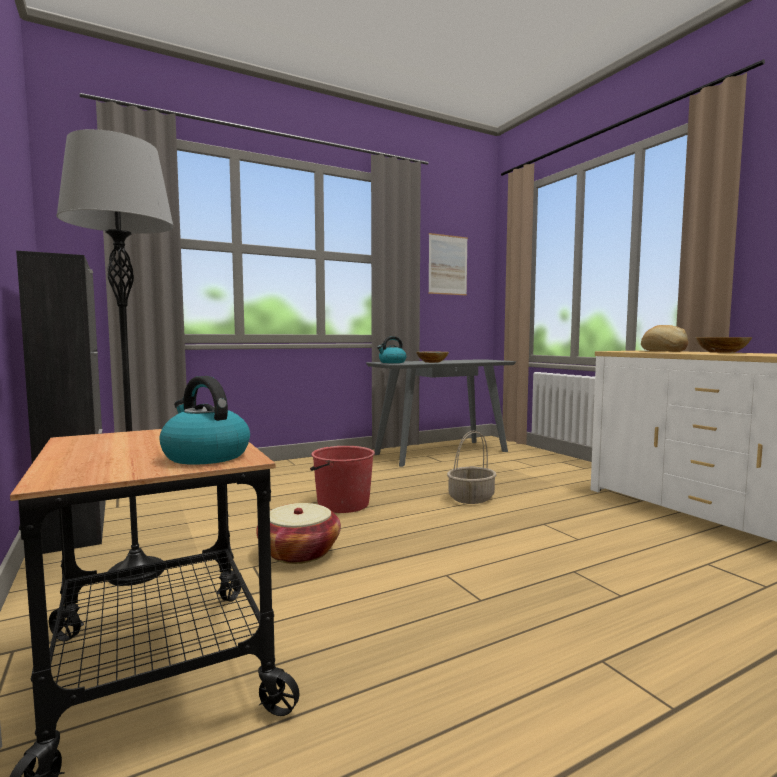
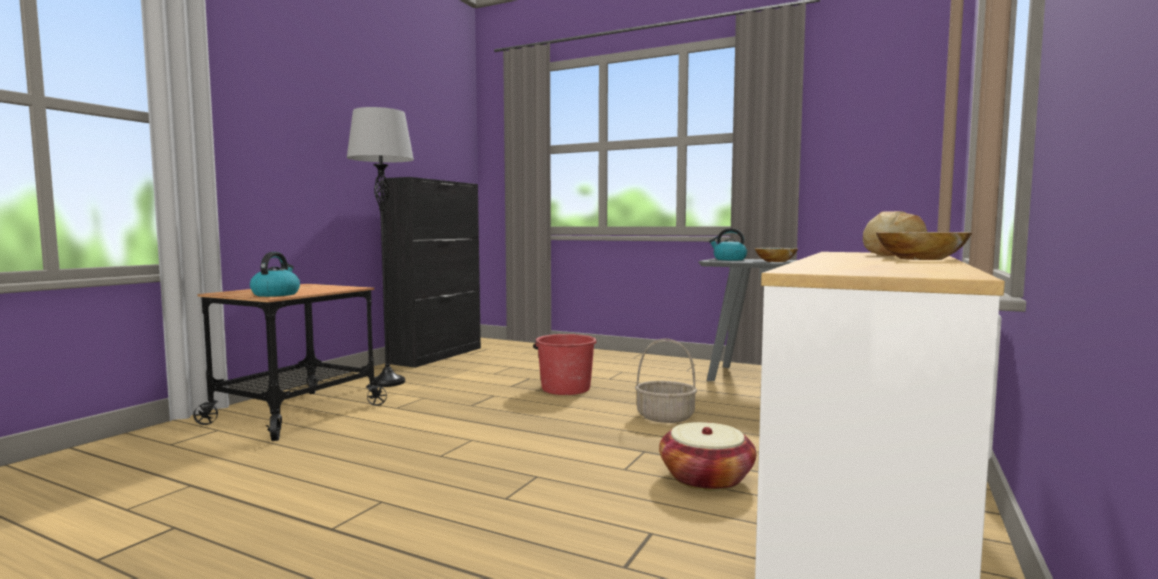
camera: 55 degrees right, 0 degrees up
basket [256,503,341,564] -> basket moved to [659,422,756,491]
picture [428,233,468,295] -> none

